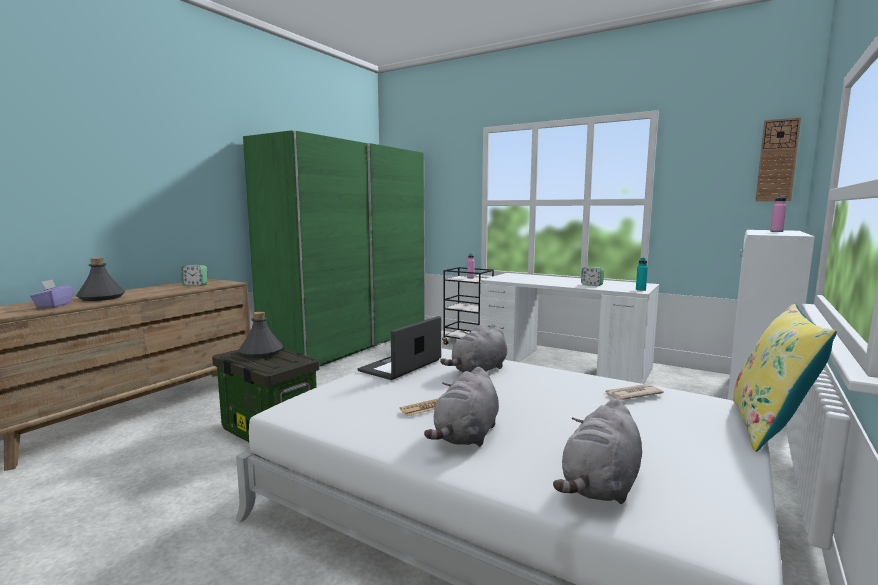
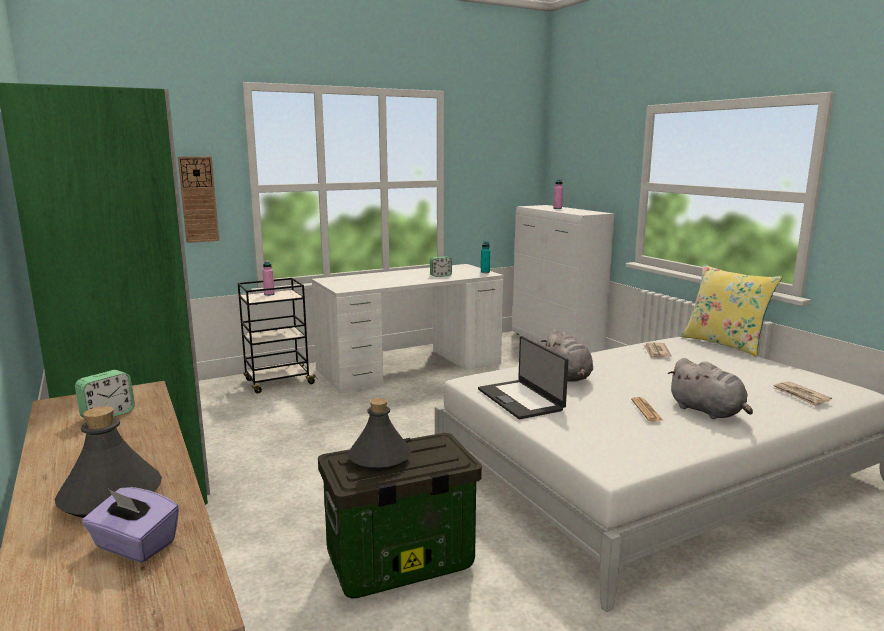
camera: 60 degrees left, 5 degrees up
grey plush toy [553,399,642,504] -> newspaper [773,381,832,407]
wall clock [756,117,801,201] -> wall clock moved to [178,156,219,243]

